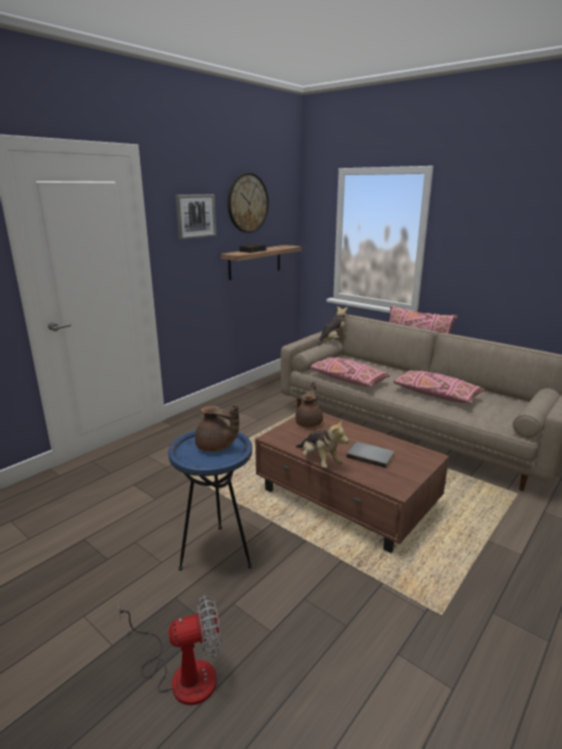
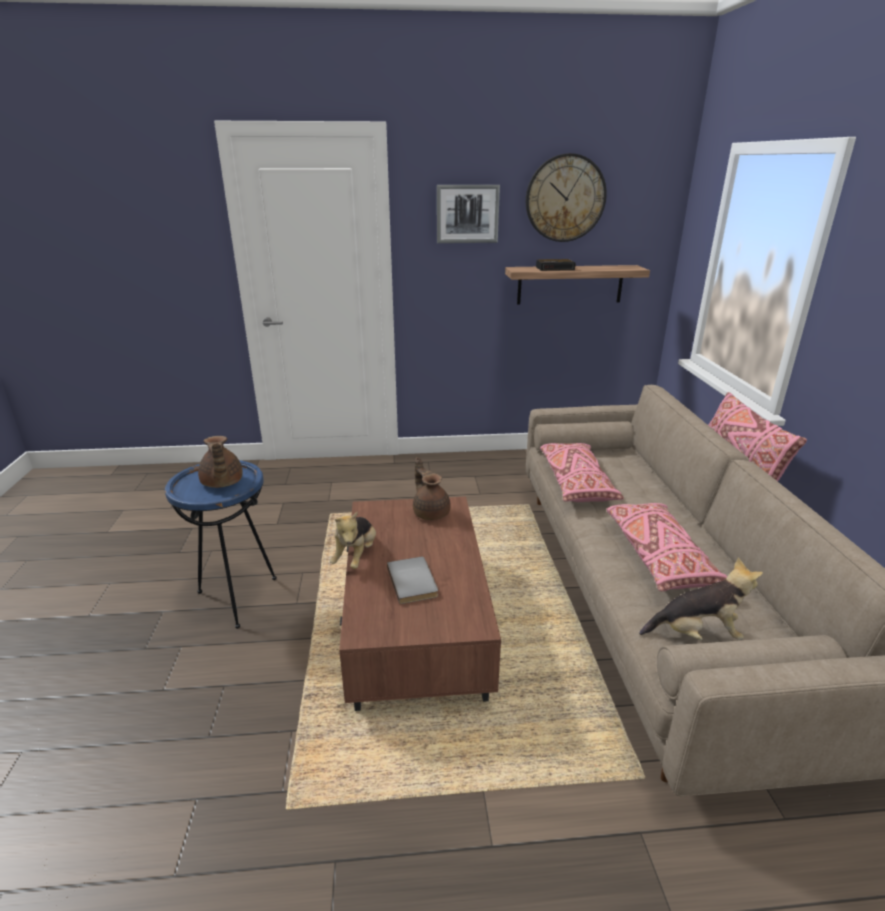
camera: 45 degrees right, 5 degrees up
fan [118,595,221,705] -> none
brown teapot [295,382,323,427] -> brown teapot turned 90 degrees counterclockwise [413,457,451,520]
plush toy [318,306,347,346] -> plush toy moved to [639,557,763,641]

